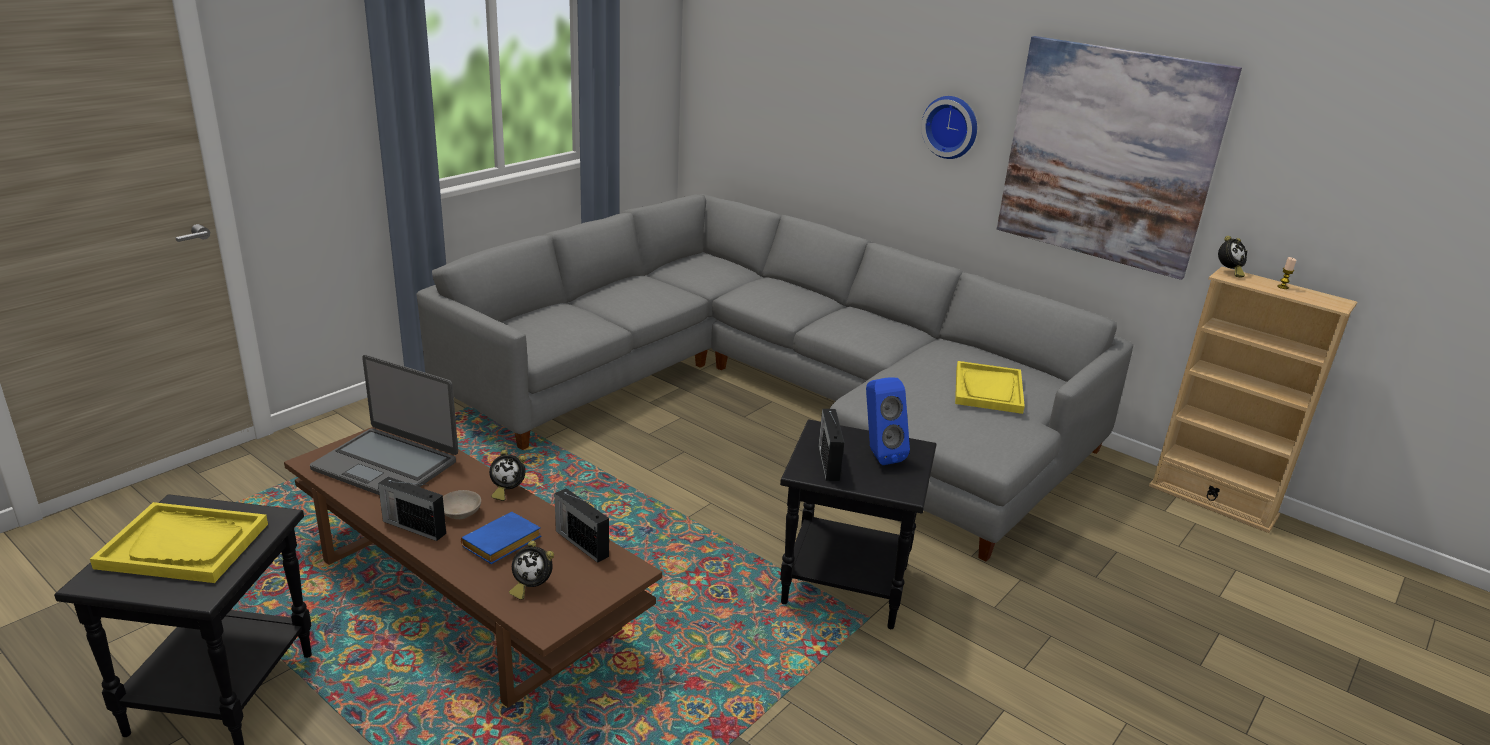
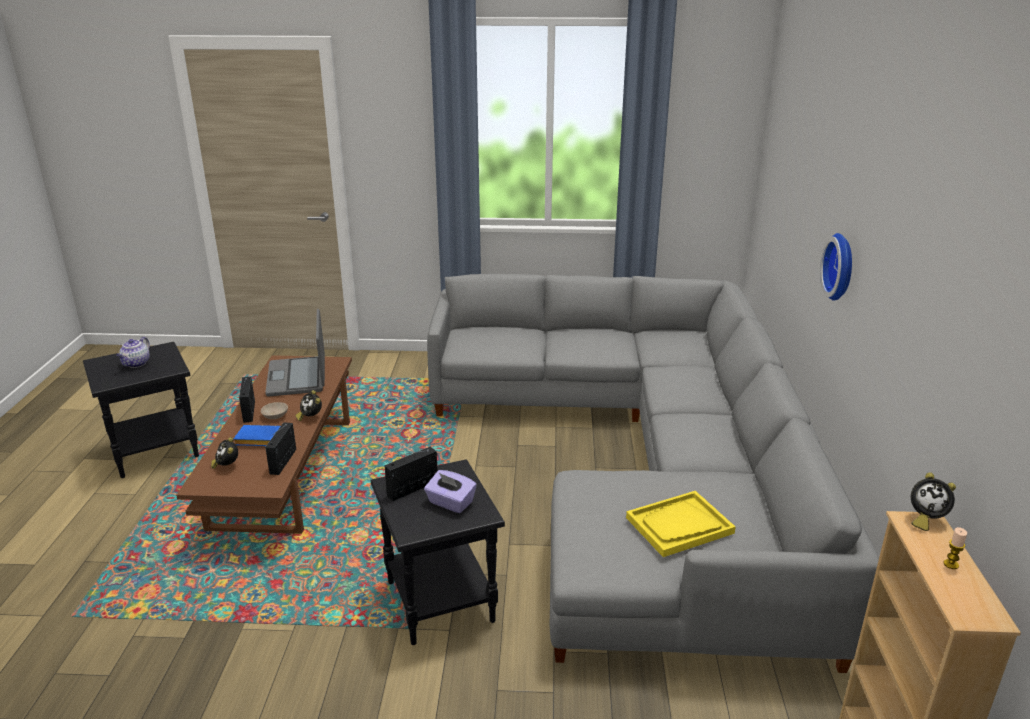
camera: 55 degrees right, 0 degrees up
yellow tray [90,502,268,583] -> teapot [116,337,150,368]
blue speaker [866,378,910,465] -> purple tissue box [424,470,477,513]
picture [997,36,1242,280] -> none

